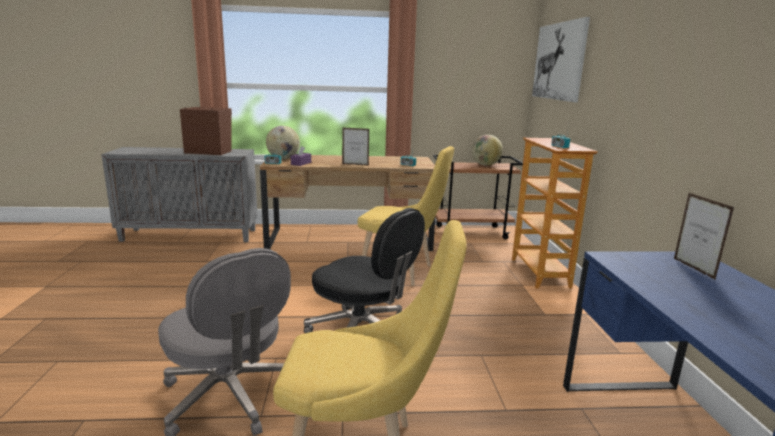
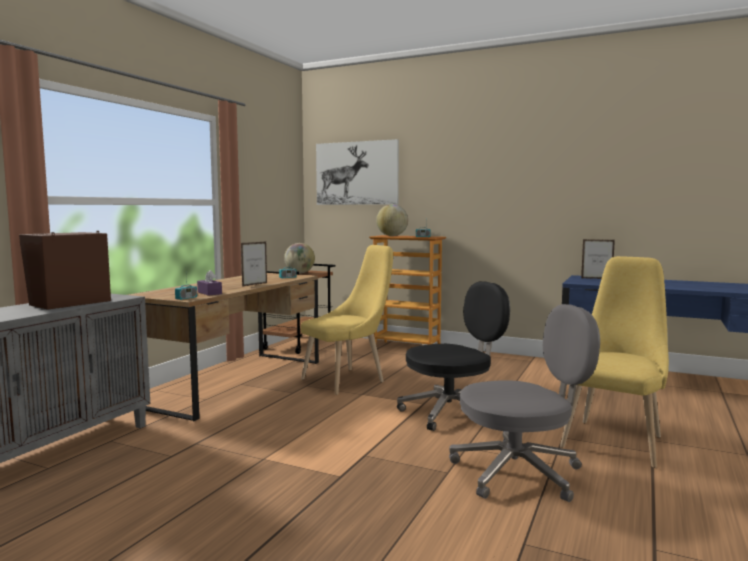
camera: 60 degrees left, 10 degrees down
globe [266,126,300,159] -> globe moved to [376,204,408,236]

